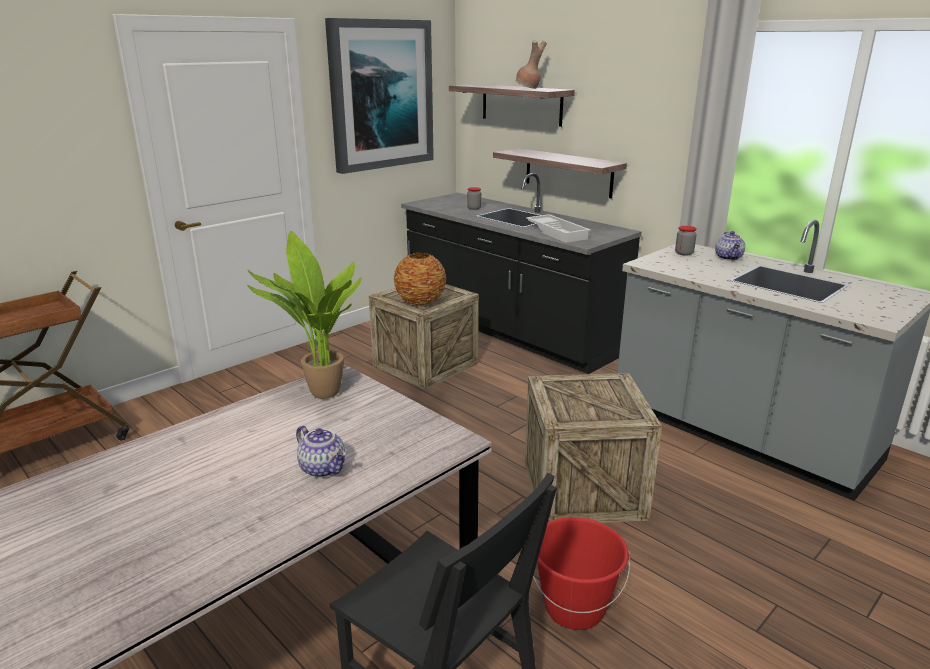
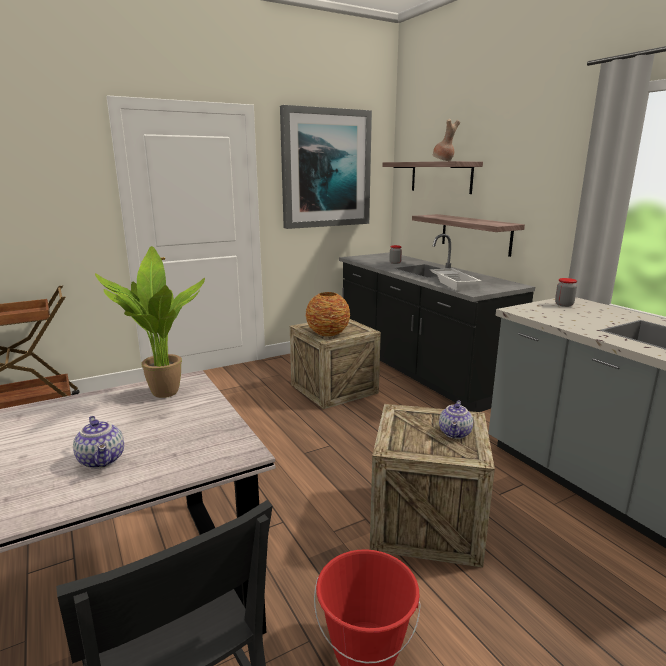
camera: 15 degrees right, 5 degrees down
teapot [715,231,745,261] -> teapot moved to [439,400,473,439]

